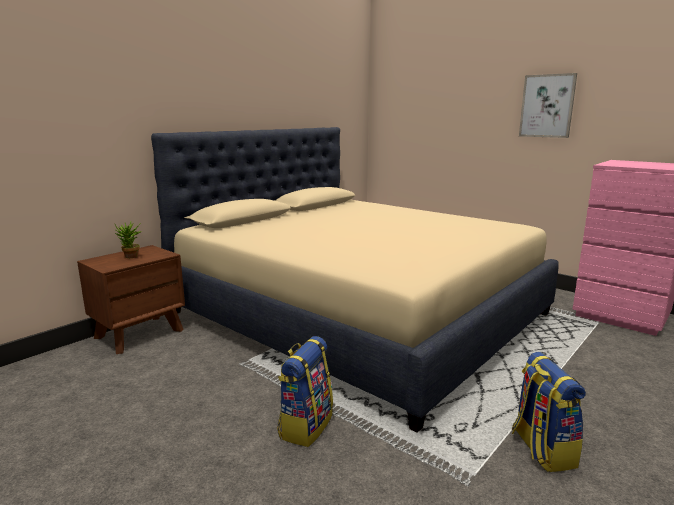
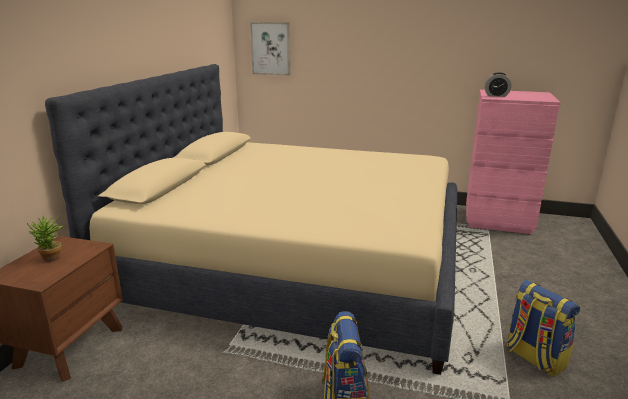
camera: 25 degrees left, 5 degrees up
picture [519,73,577,138] -> picture moved to [250,22,291,76]
none -> alarm clock [485,72,511,97]

